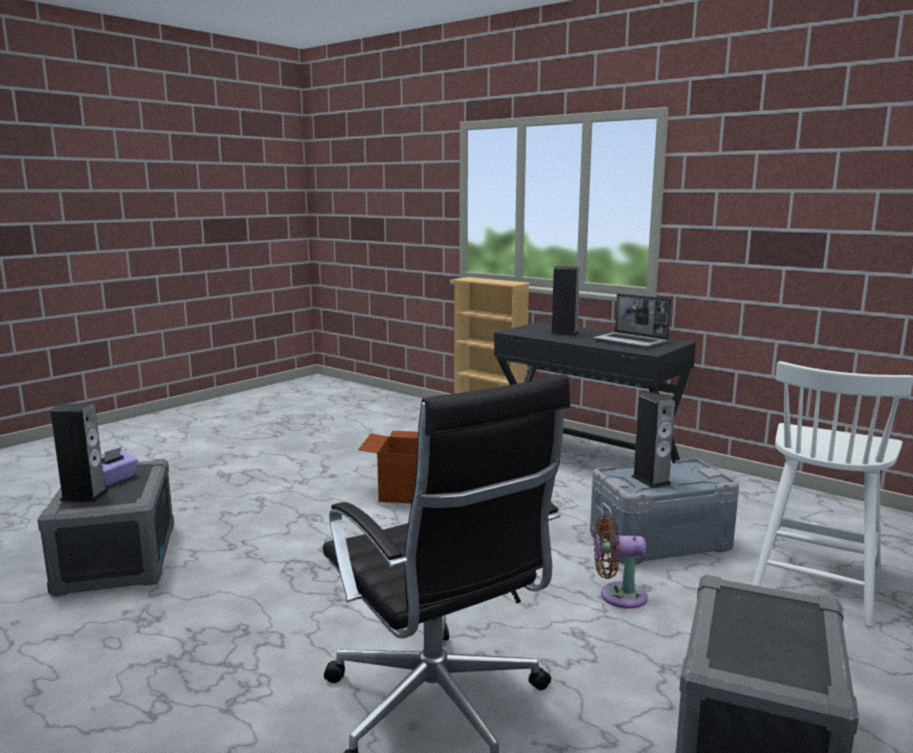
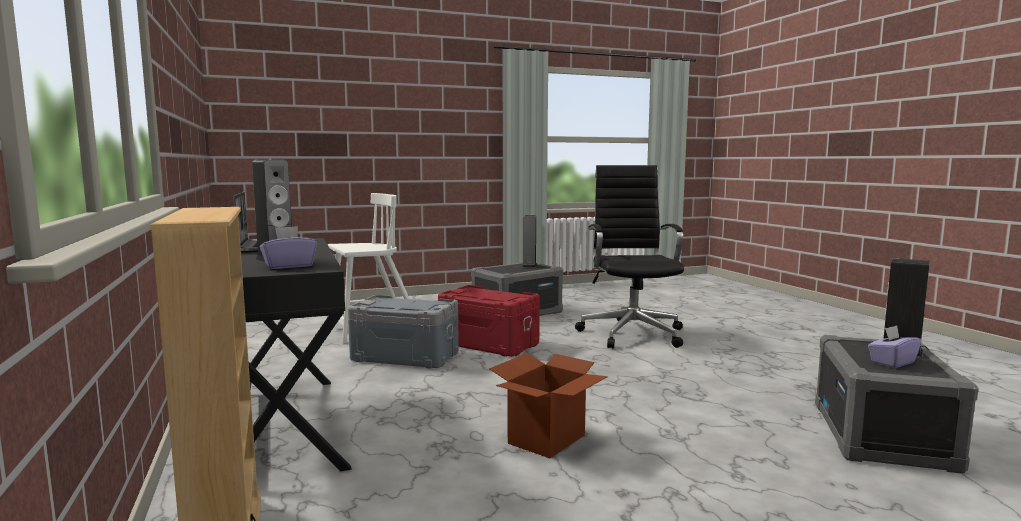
camera: 150 degrees left, 5 degrees down
brown fan [594,515,648,609] -> red storage box [438,285,540,357]
speaker [631,392,675,488] -> speaker moved to [522,215,537,267]
none -> purple tissue box [260,226,317,269]

